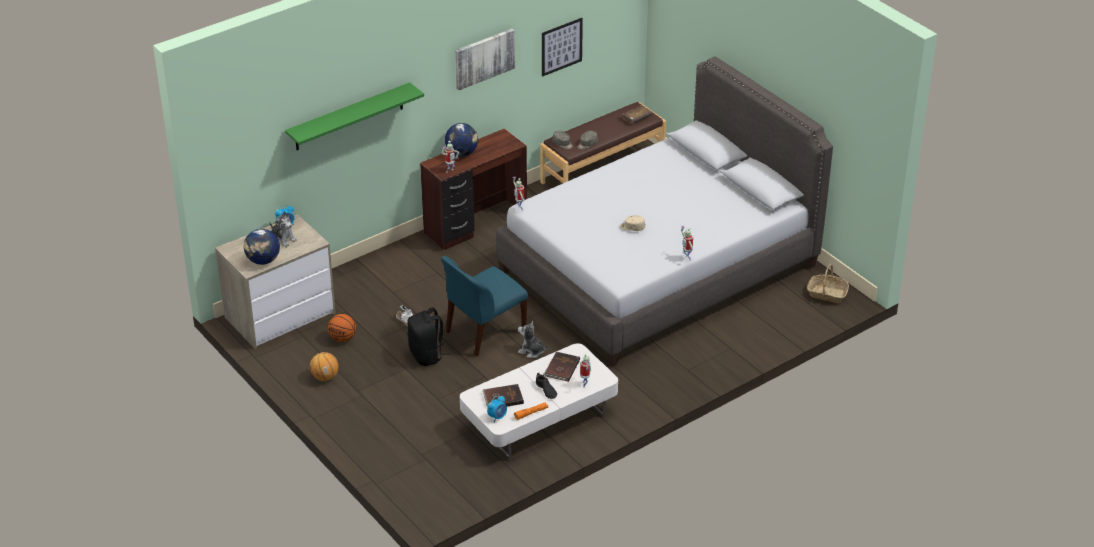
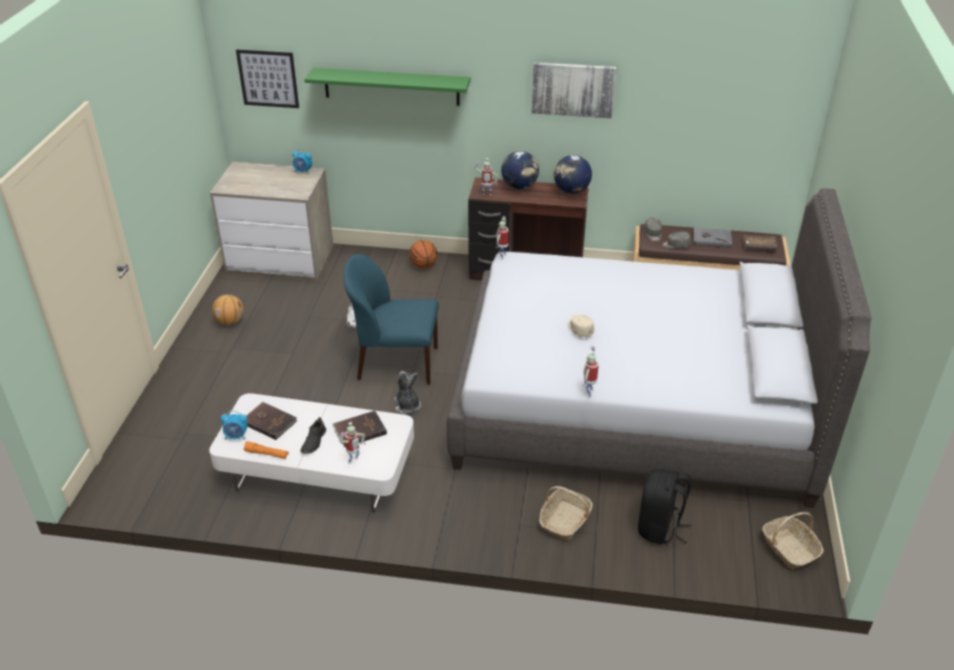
camera: 45 degrees right, 0 degrees up
globe [244,229,280,265] -> globe moved to [554,155,592,194]
plush toy [269,212,297,247] -> none
basketball [328,314,356,342] -> basketball moved to [409,240,437,269]
black backpack [408,307,450,366] -> black backpack moved to [638,469,692,544]
picture [542,18,583,76] -> picture moved to [236,49,299,108]
none -> basket [539,486,593,540]
none -> grey book [694,228,732,248]

